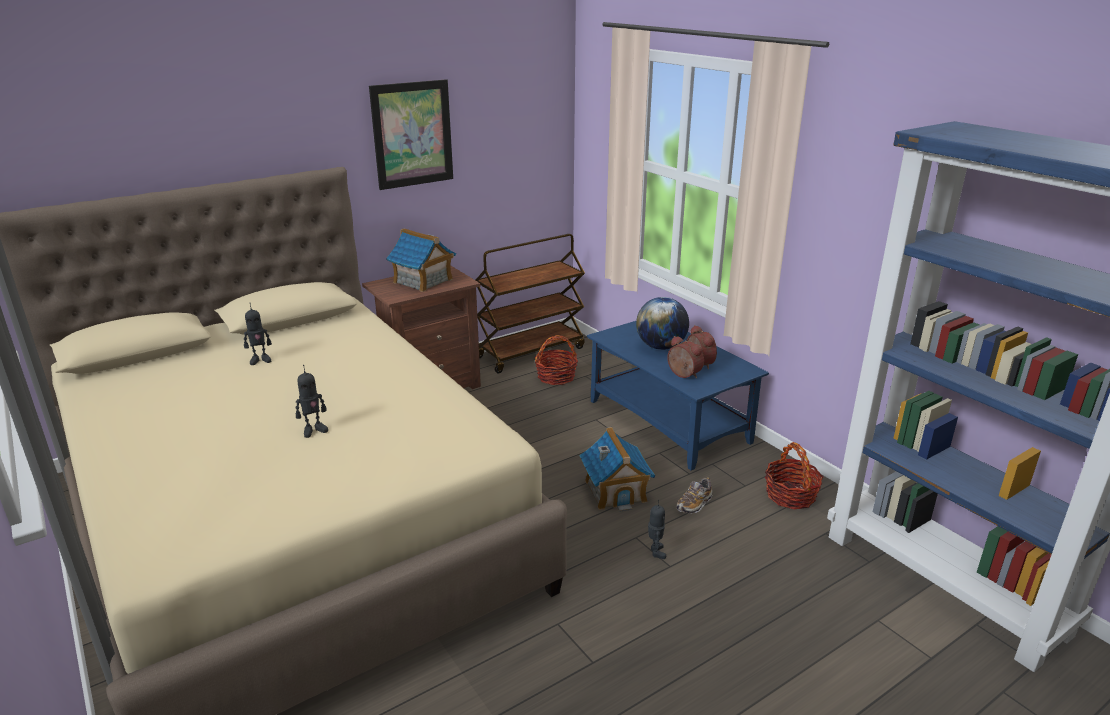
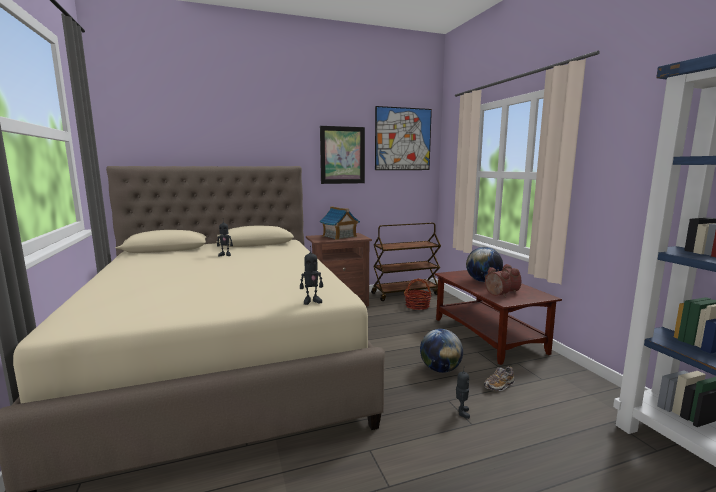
camera: 15 degrees right, 15 degrees down
toy robot [296,365,328,438] -> toy robot moved to [300,246,323,305]
toy house [579,427,656,511] -> globe [420,329,463,373]
blue coffee table [587,321,769,470] -> brown coffee table [435,270,562,365]
basket [765,442,823,510] -> none
none -> picture [375,106,432,170]

